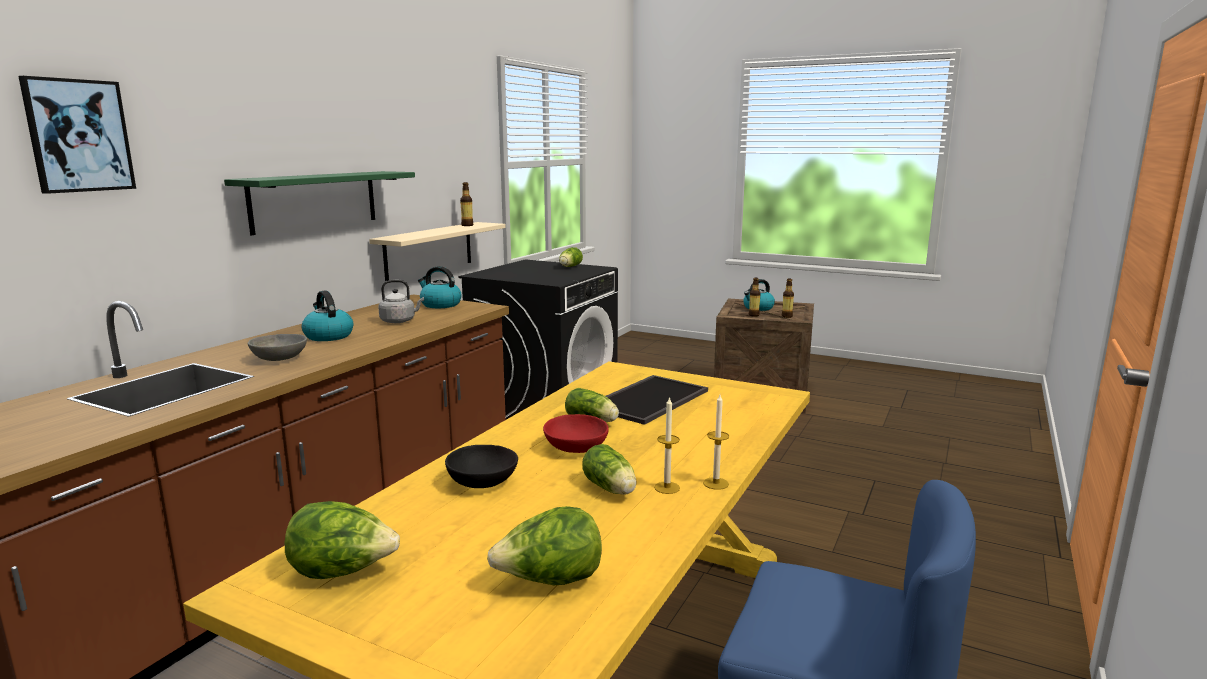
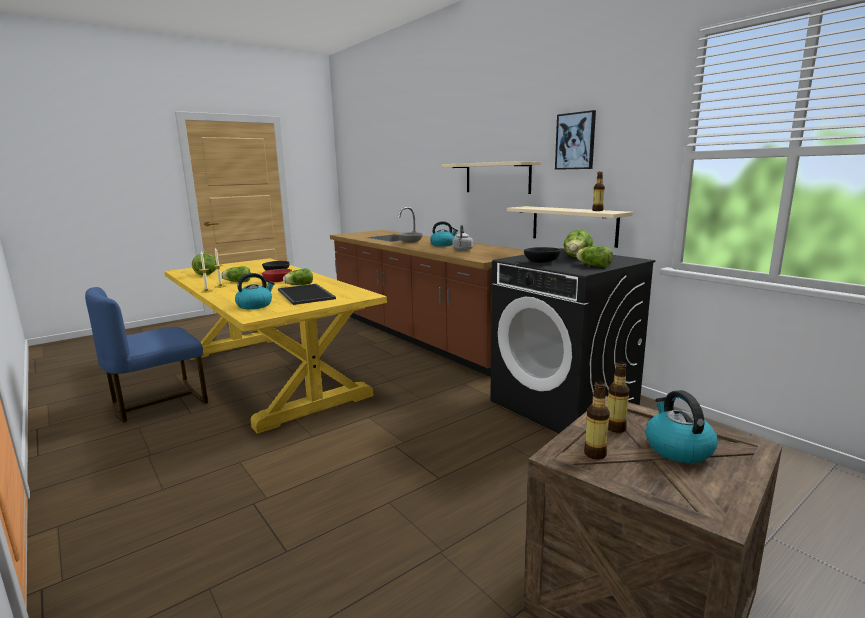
camera: 115 degrees right, 0 degrees up
picture [18,76,136,194] -> picture moved to [555,110,596,170]
green shelf [224,171,415,235] -> beige shelf [442,161,541,194]
lettuce [285,501,400,579] -> lettuce moved to [564,229,593,257]
kettle [418,266,461,308] -> kettle moved to [235,273,275,309]
none -> black bowl [524,247,561,263]

